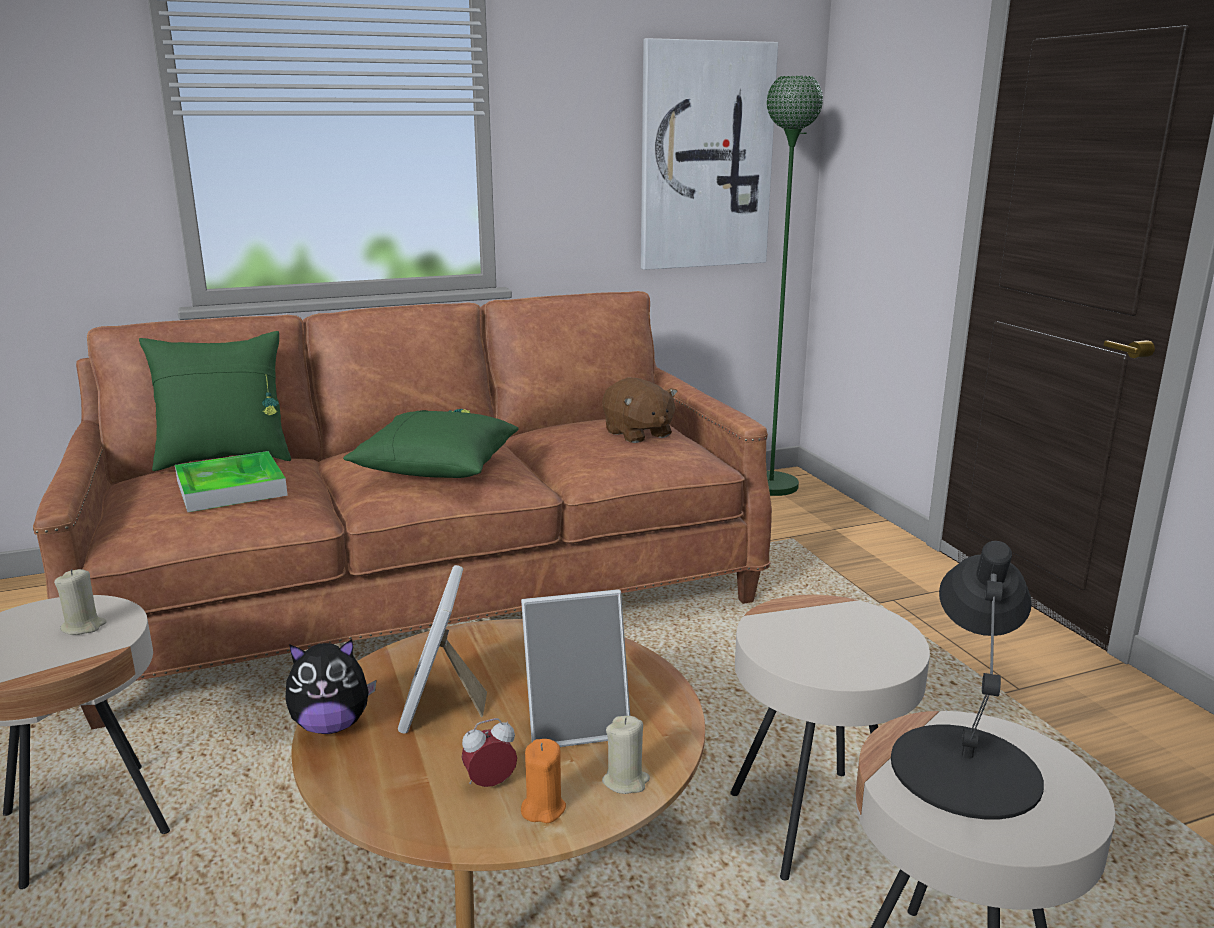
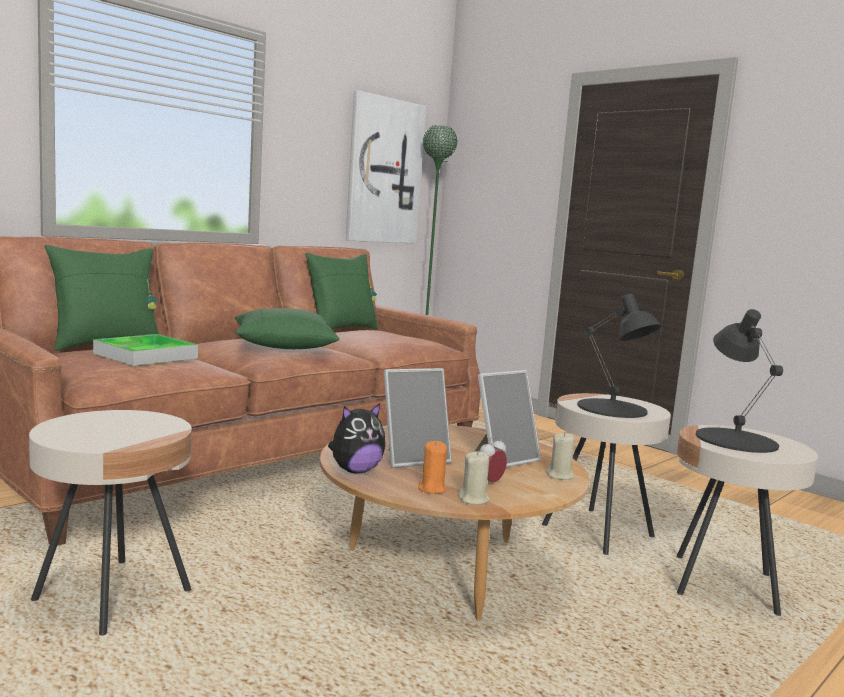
camera: 25 degrees left, 10 degrees down
beige candle [54,569,107,635] -> beige candle moved to [458,450,490,505]
picture frame [398,565,487,734] -> picture frame turned 90 degrees counterclockwise [384,368,452,468]
orange candle [521,739,566,823] -> orange candle moved to [418,441,447,494]
brown plush toy [602,377,678,443] -> none
none -> green pillow [305,253,378,330]
none -> black table lamp [577,293,661,418]

